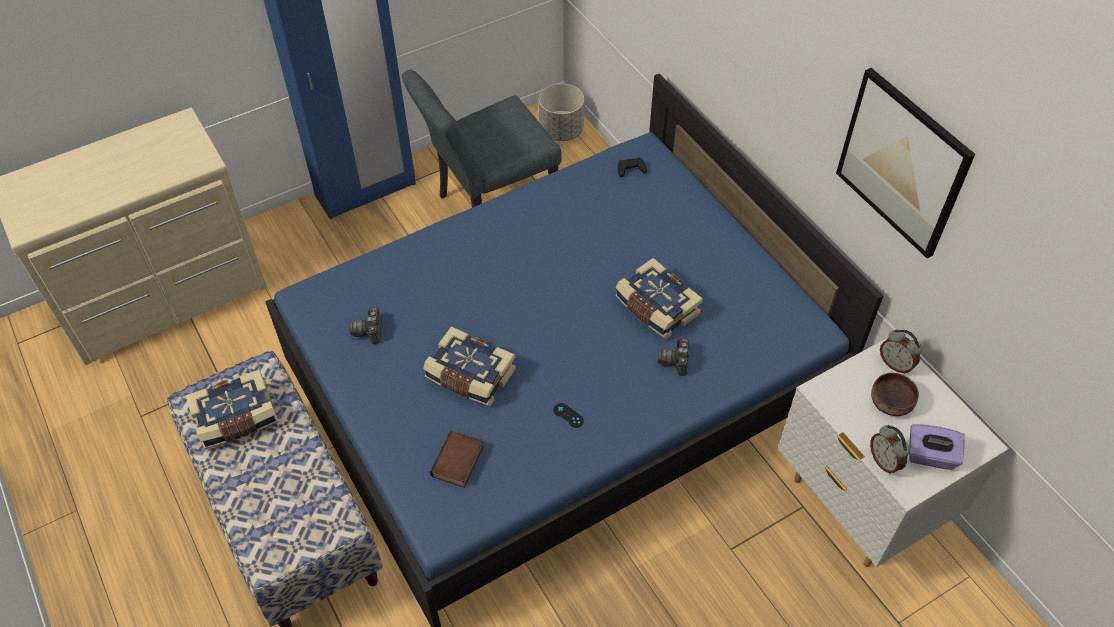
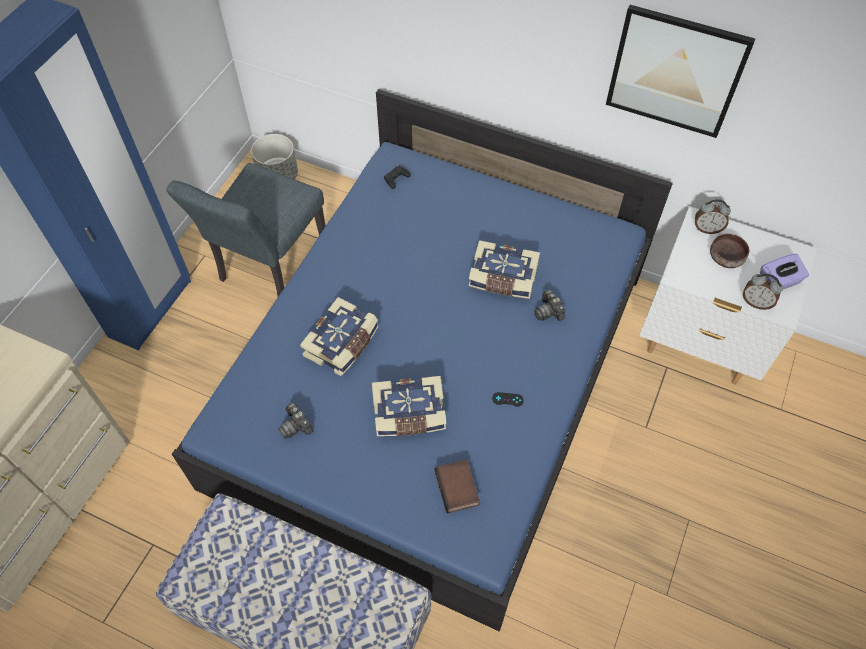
camera: 35 degrees left, 5 degrees up
book [186,369,278,449] -> book moved to [300,297,379,376]

